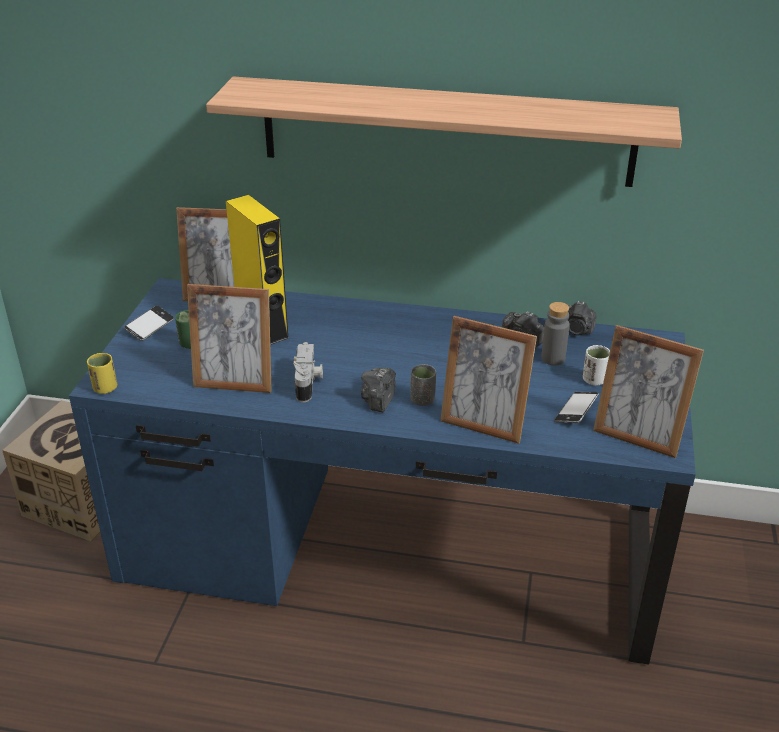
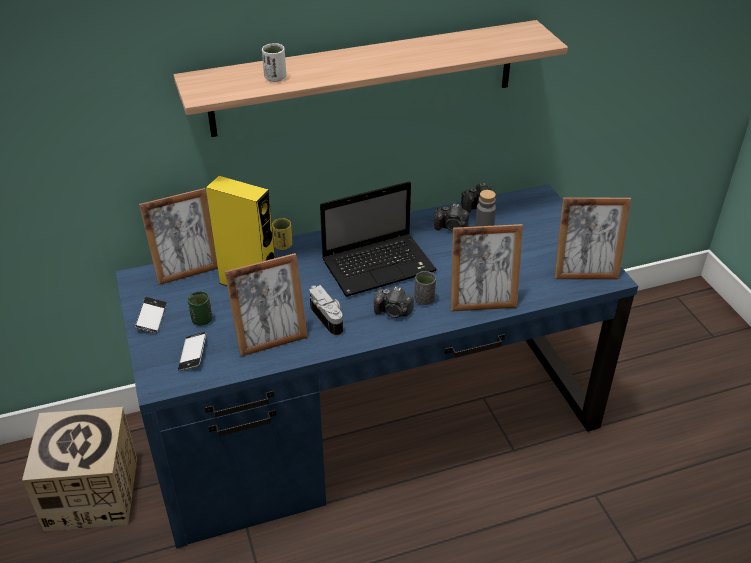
camera: 30 degrees left, 5 degrees up
yellow cup [87,353,117,394] -> yellow cup moved to [272,218,292,250]
camera [361,367,396,413] -> camera turned 60 degrees counterclockwise [374,287,414,318]
phone [554,392,599,423] -> phone moved to [178,332,207,371]
white cup [583,345,610,386] -> white cup moved to [262,43,286,82]
none -> laptop [320,181,437,296]

